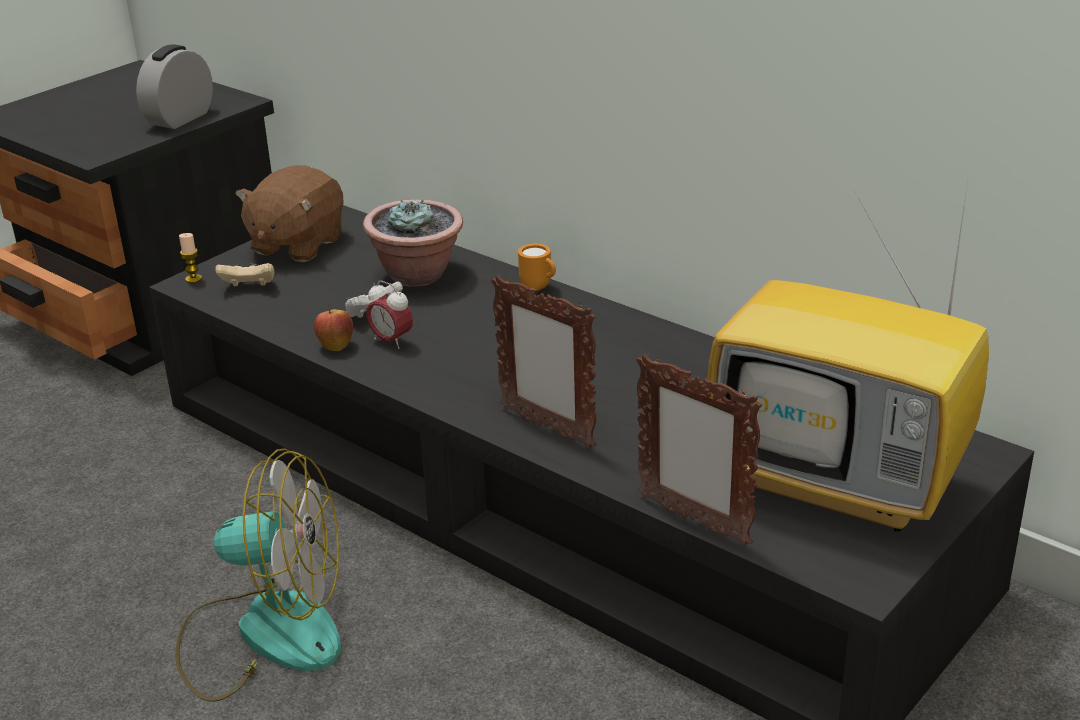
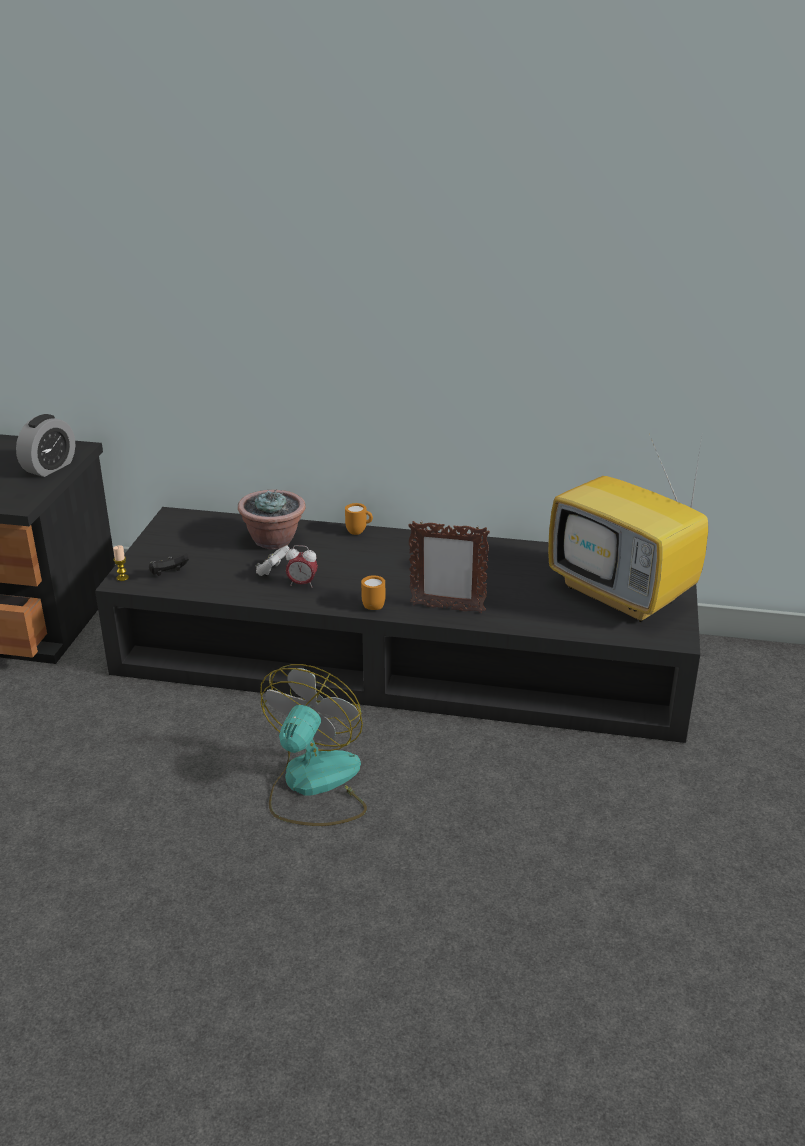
camera: 30 degrees left, 0 degrees up
alarm clock [136,44,213,129] -> alarm clock turned 150 degrees counterclockwise [16,414,75,477]
fan [175,448,341,702] -> fan turned 45 degrees counterclockwise [260,664,367,826]
beige game controller [216,263,274,287] -> black game controller [149,554,189,576]
brown plush toy [235,165,344,262] -> none
apple [314,303,353,351] -> none
picture frame [636,354,762,546] -> none
television [707,181,989,532] -> television turned 45 degrees clockwise [548,434,708,622]
none -> orange mug [361,575,385,610]

